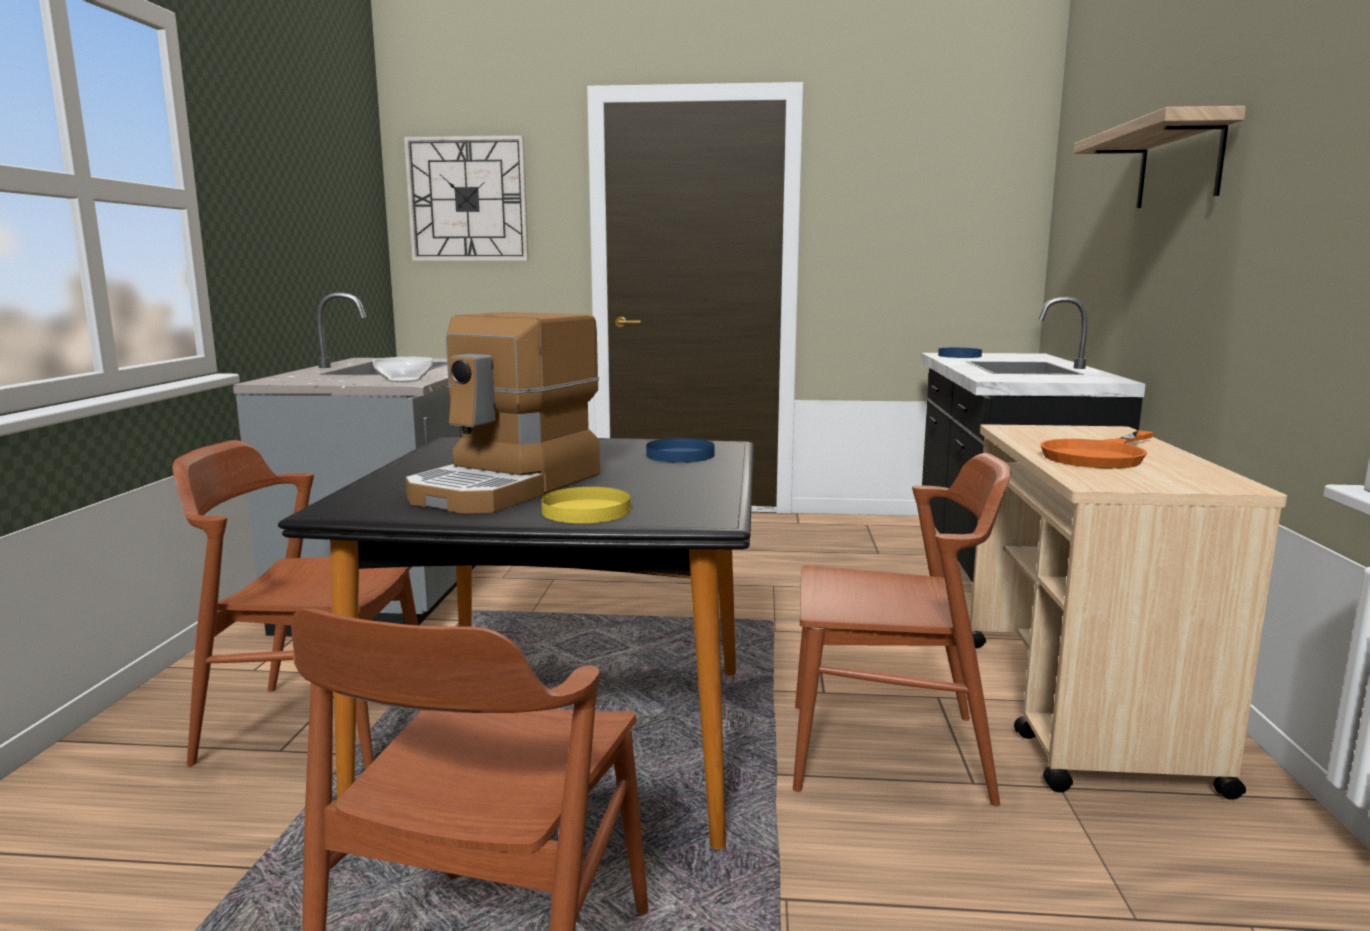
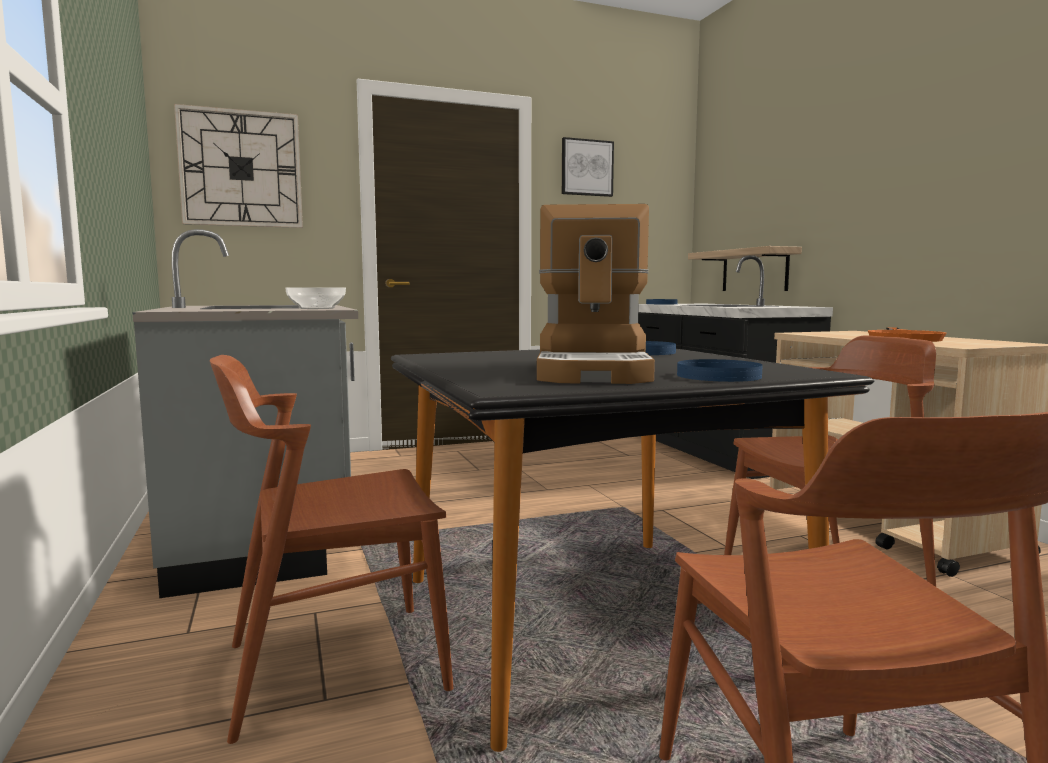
camera: 25 degrees left, 5 degrees down
yellow plate [541,487,631,523] -> blue plate [677,359,763,382]
shelf [1074,106,1246,208] -> shelf moved to [688,246,802,291]
none -> picture [562,137,614,197]

